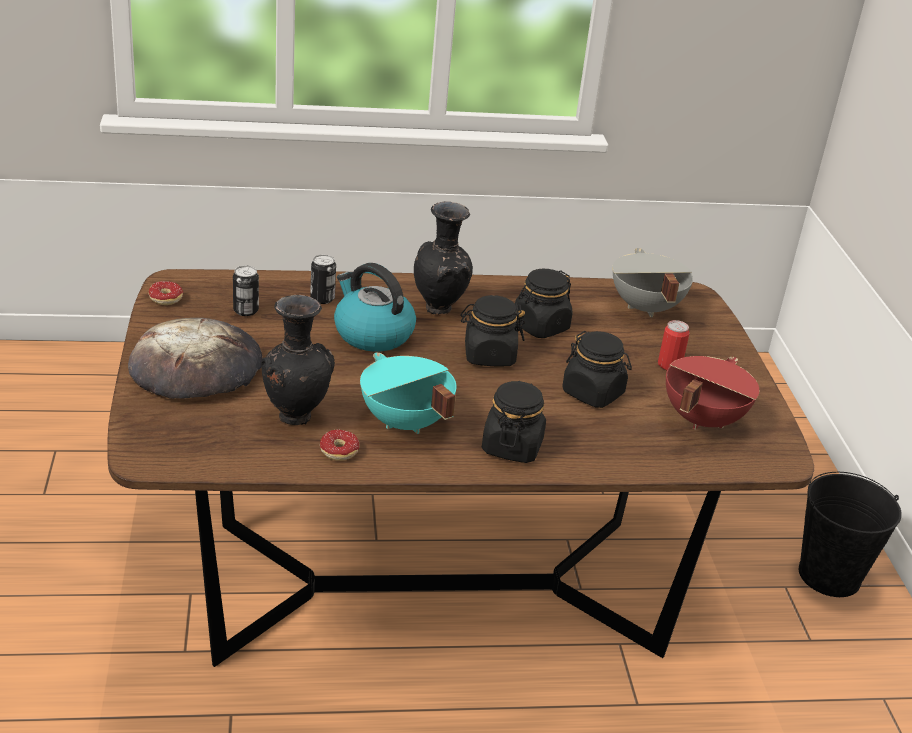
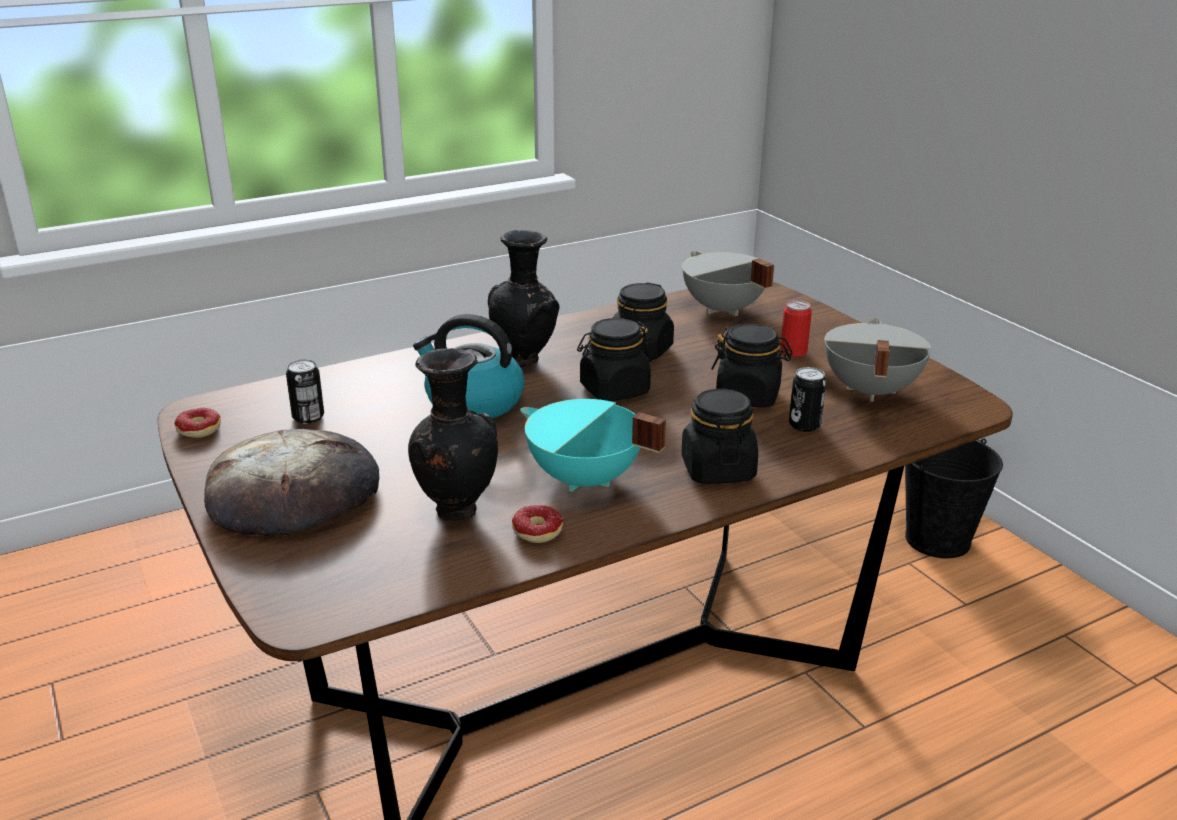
camera: 20 degrees left, 5 degrees down
can [310,255,336,304] -> can moved to [789,367,826,432]
red cooking pot [666,356,759,430] -> grey cooking pot [824,318,932,402]

